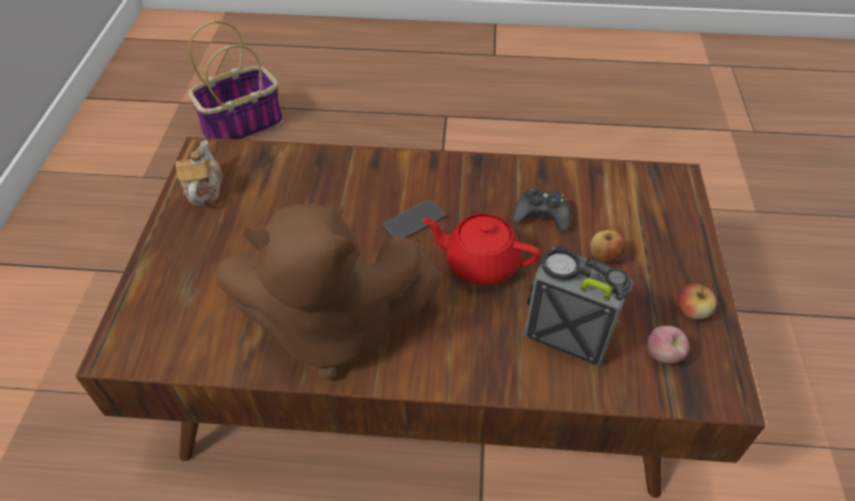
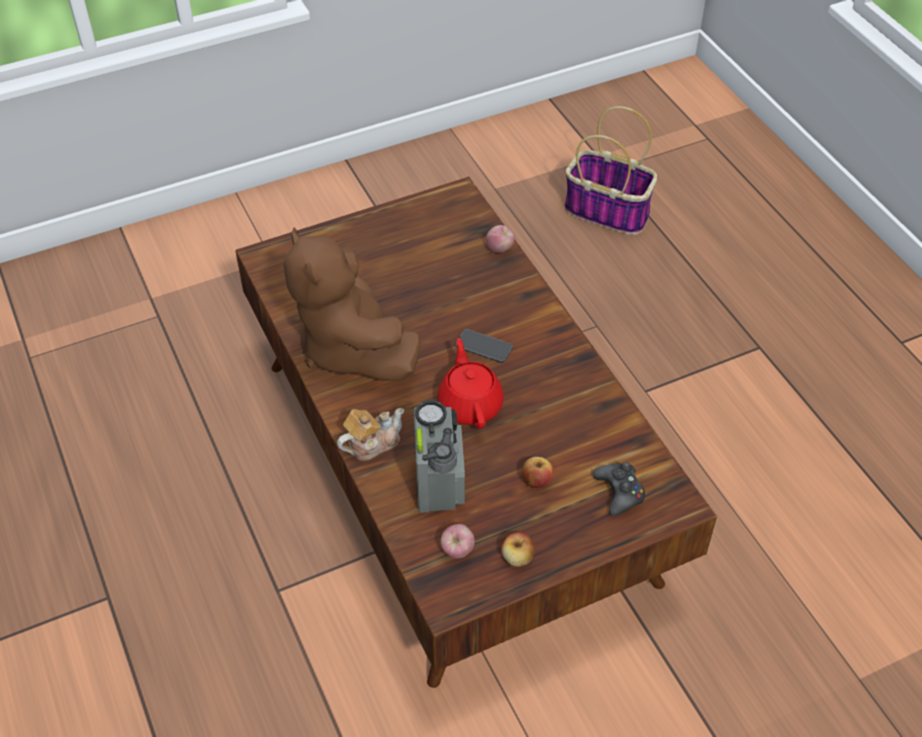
camera: 60 degrees right, 0 degrees up
teapot [176,140,223,206] -> teapot moved to [337,408,404,461]
black game controller [513,187,570,232] -> black game controller moved to [593,462,645,516]
none -> apple [486,225,515,253]

